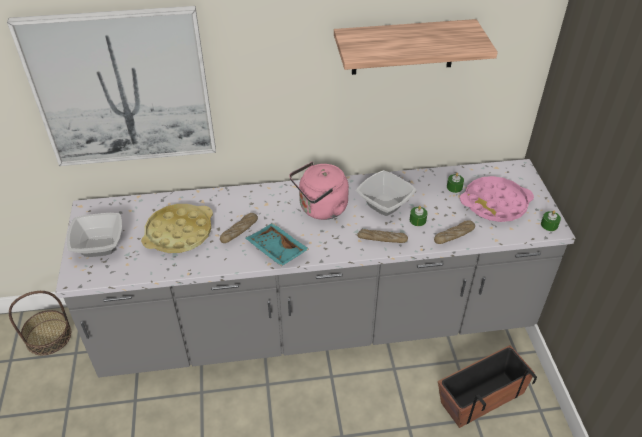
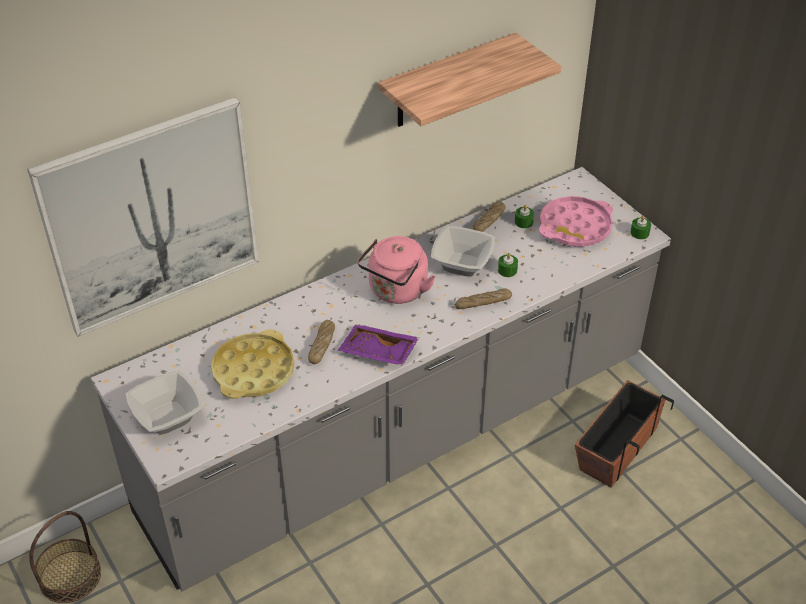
camera: 25 degrees left, 0 degrees up
turquoise tray [246,223,309,266] -> purple tray [338,324,419,366]
bread [434,220,475,244] -> bread moved to [472,201,506,232]

